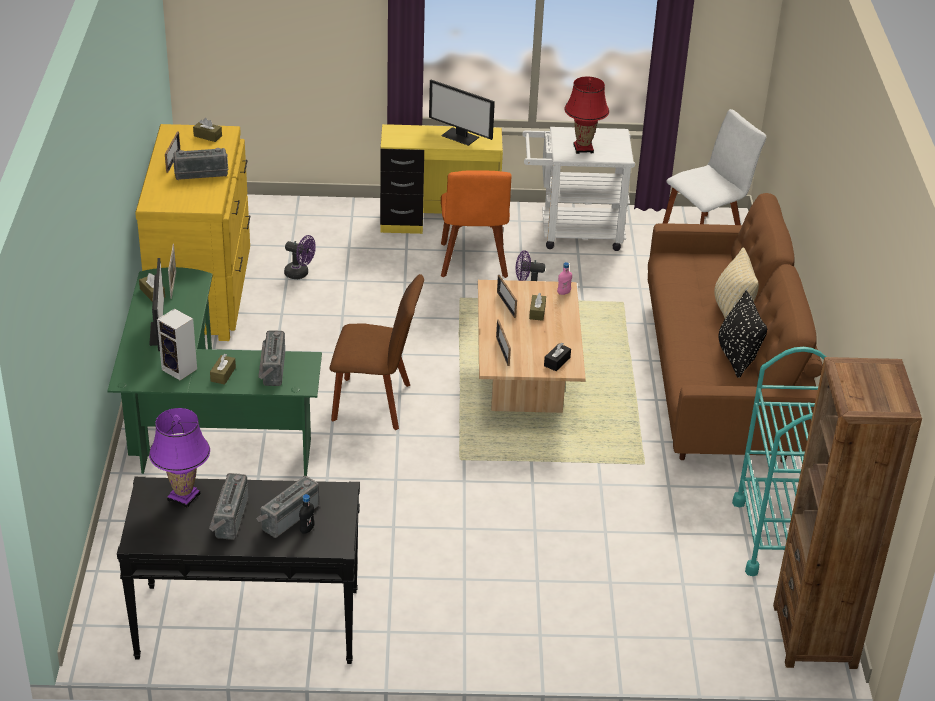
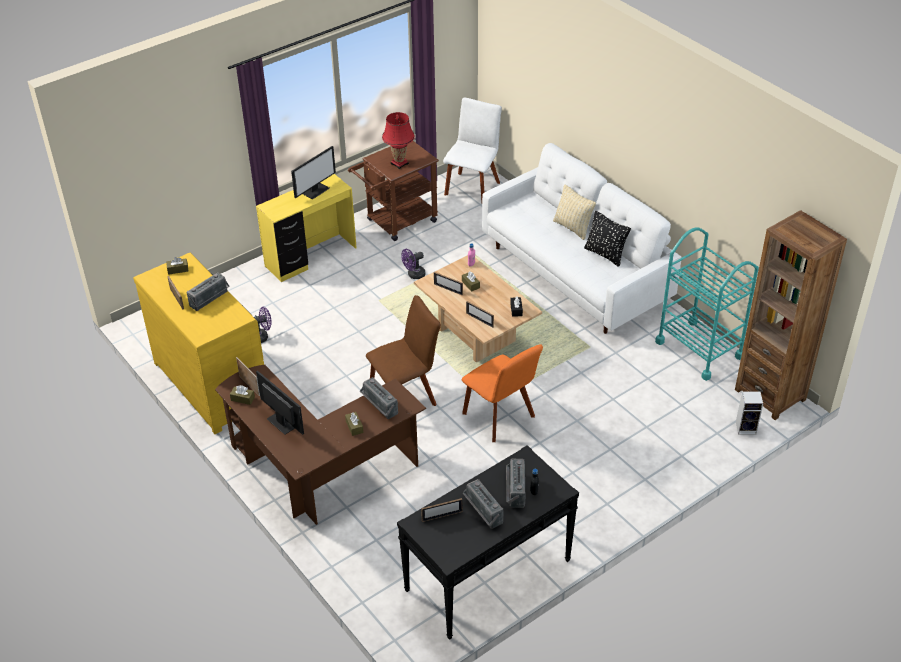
camera: 35 degrees left, 5 degrees up
green desk [108,267,322,476] -> brown desk [215,365,426,525]
purple table lamp [149,408,210,508] -> picture frame [421,498,462,522]
speaker [157,308,197,380] -> speaker moved to [736,391,763,435]
monitor [429,80,495,146] -> monitor turned 45 degrees counterclockwise [291,146,336,200]
orange chair [441,170,512,278] -> orange chair moved to [462,344,543,442]
white cart [522,127,635,251] -> brown cart [348,141,439,241]
brown sofa [648,193,823,463] -> white sofa [482,143,682,334]

